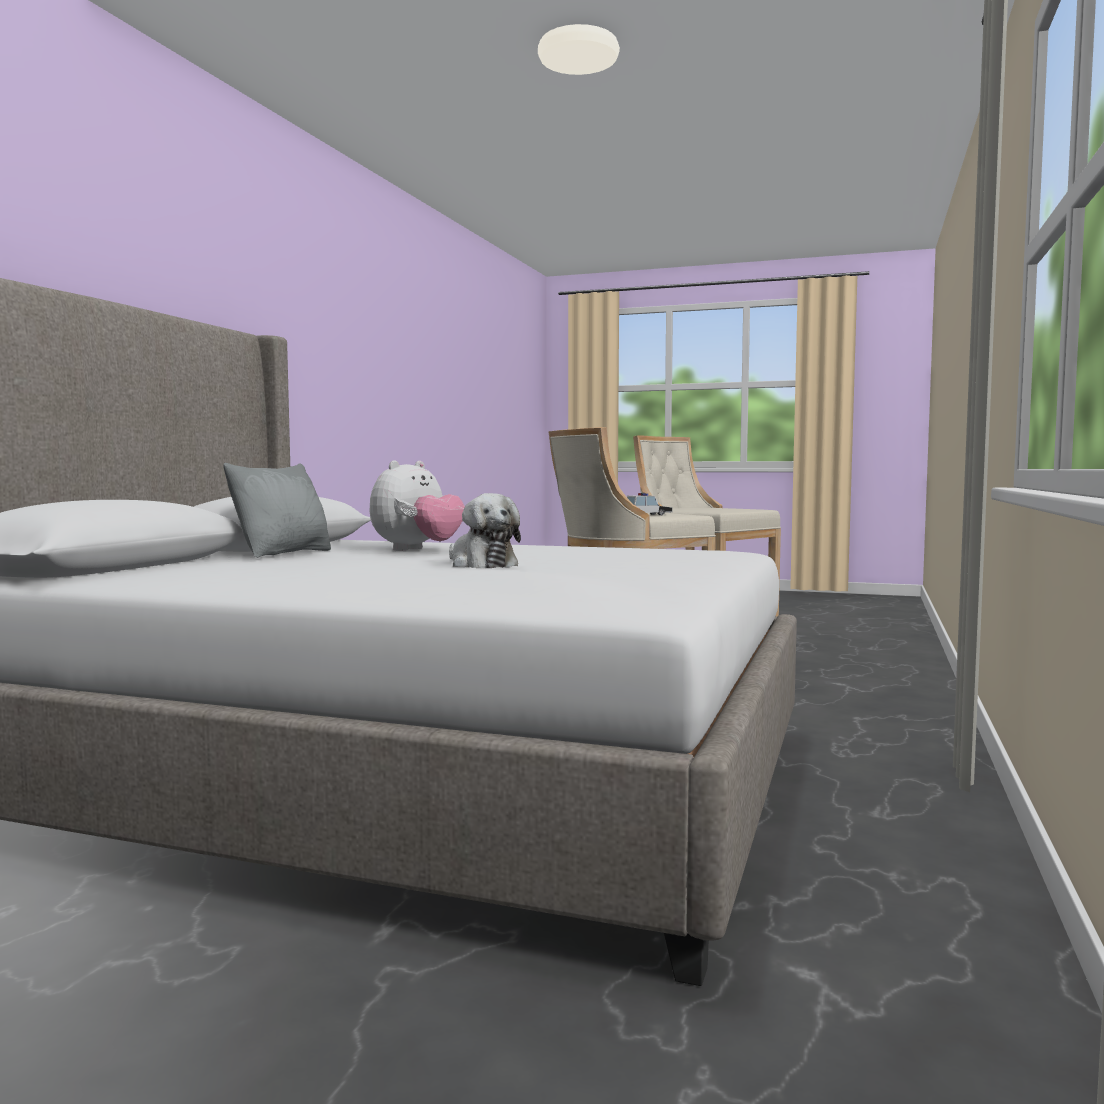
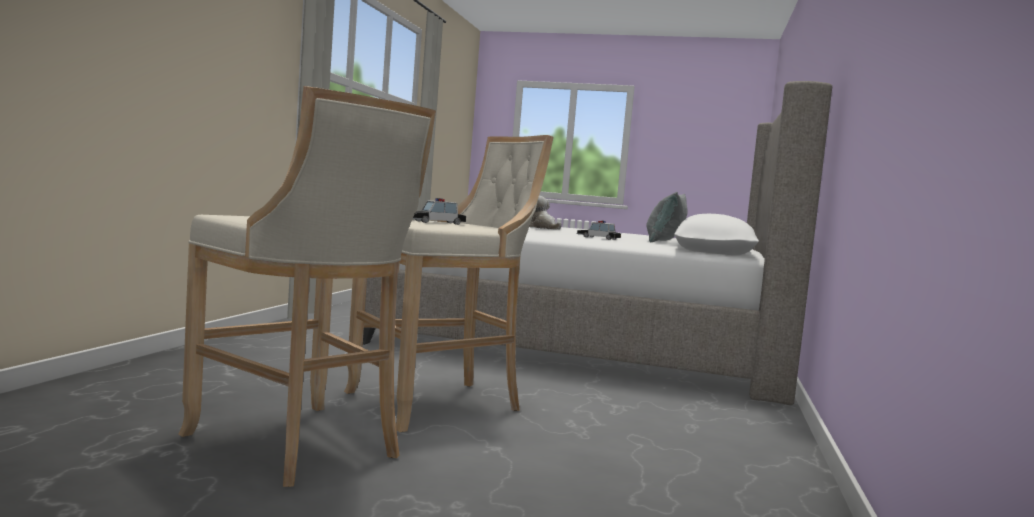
camera: 175 degrees right, 0 degrees up
plush toy [370,460,465,551] -> toy car [577,220,621,240]

